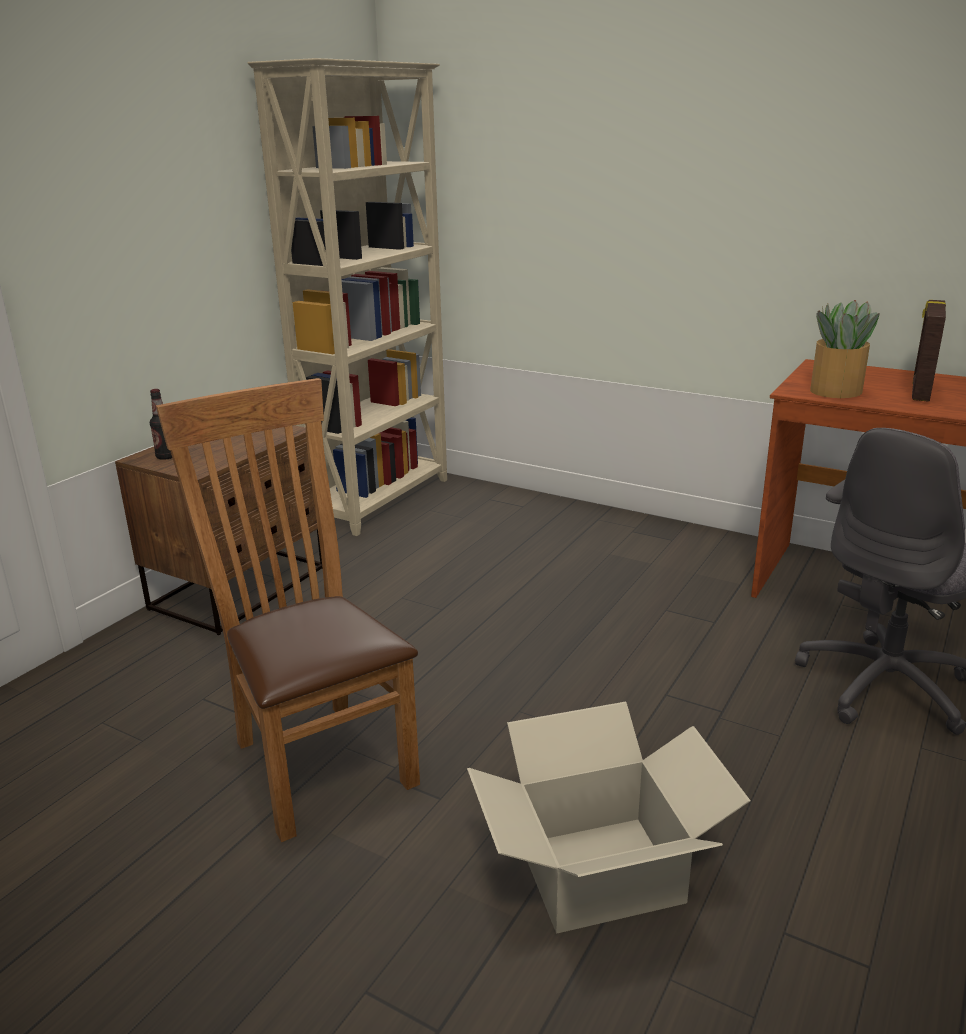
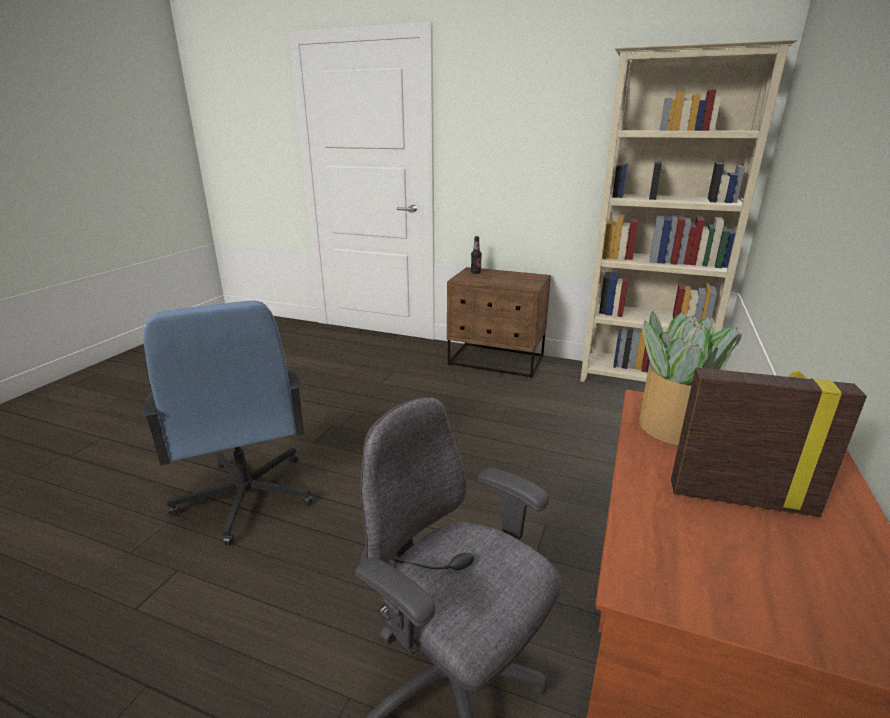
camera: 80 degrees right, 0 degrees up
brown chair [156,378,420,842] -> none
cardboard box [467,702,751,933] -> blue office chair [142,301,313,545]

